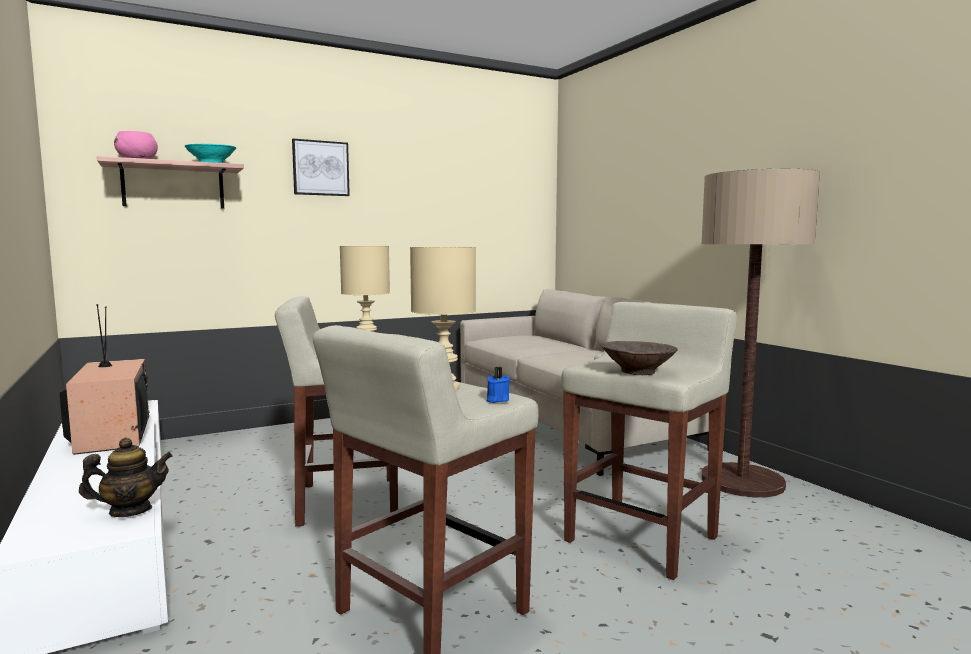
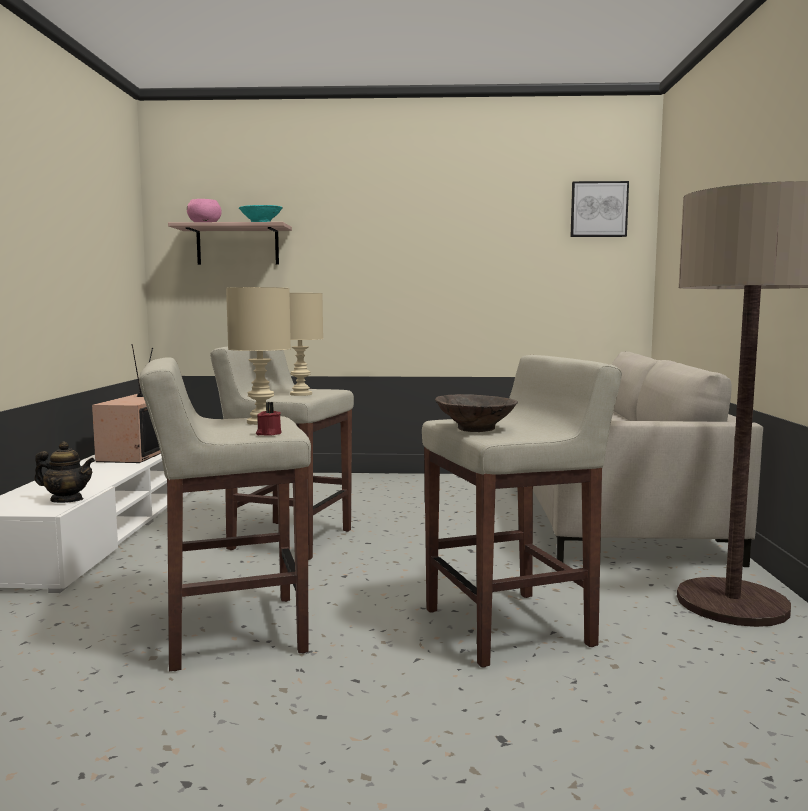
camera: 30 degrees right, 0 degrees up
picture [292,139,350,196] -> picture moved to [570,181,629,237]
blue candle [487,367,510,403] -> red candle [256,402,282,436]

